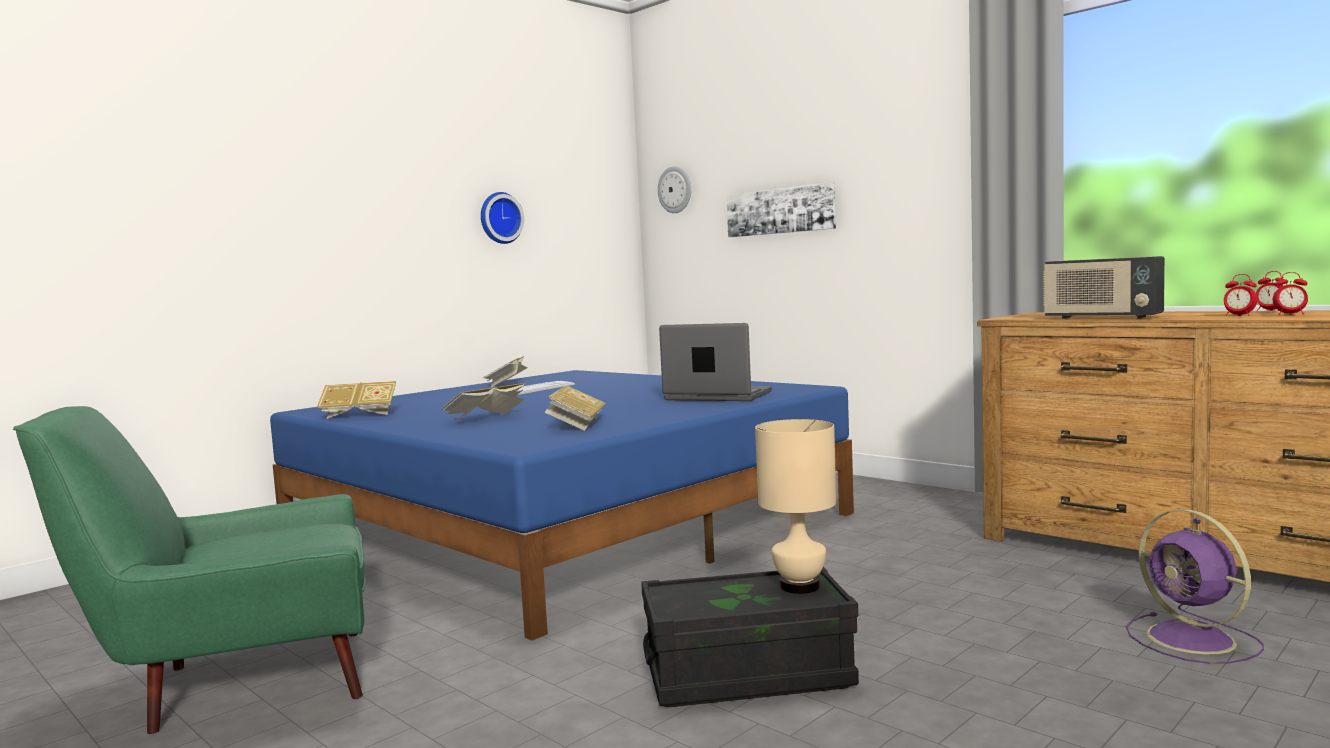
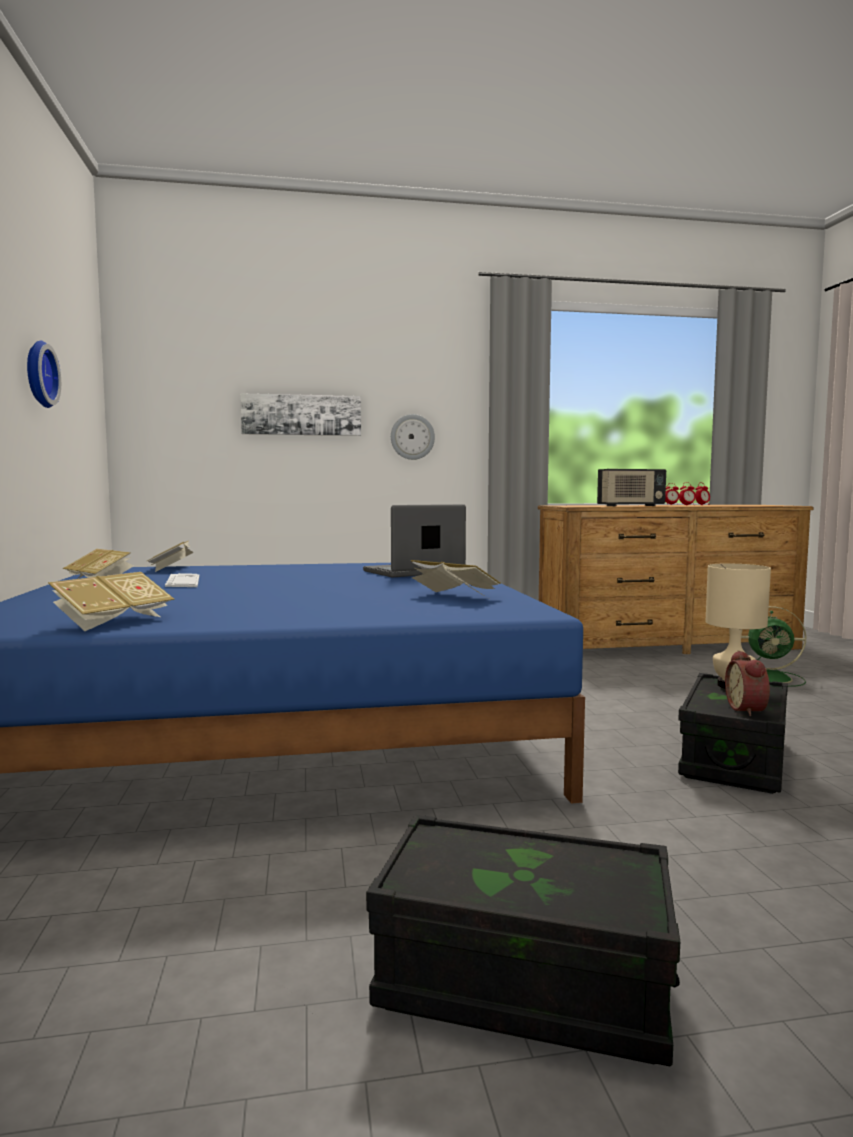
camera: 55 degrees left, 0 degrees up
green armchair [13,406,366,734] -> black storage box [366,815,680,1066]
book [441,383,526,423] -> book moved to [147,541,194,572]
wall clock [658,166,691,213] -> wall clock moved to [391,414,435,460]
purple fan [1126,509,1264,664] -> green fan [741,606,806,687]
none -> alarm clock [725,650,770,716]

